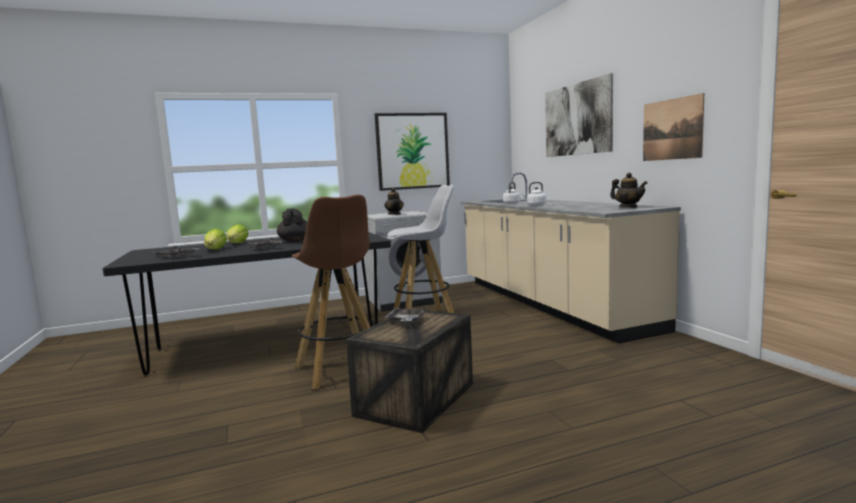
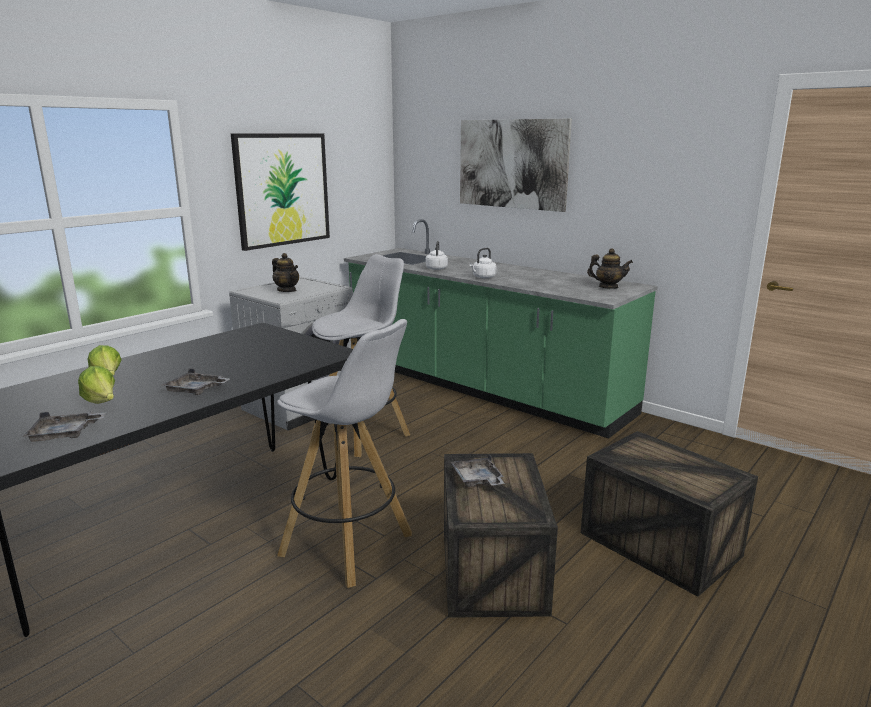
camera: 30 degrees left, 10 degrees up
black teapot [277,208,307,242] -> none
brown stool [292,194,375,389] -> white stool [277,319,412,588]
beige counter [461,172,681,344] -> green counter [344,219,658,439]
picture [643,93,704,161] -> none
none -> crate [581,431,758,597]

